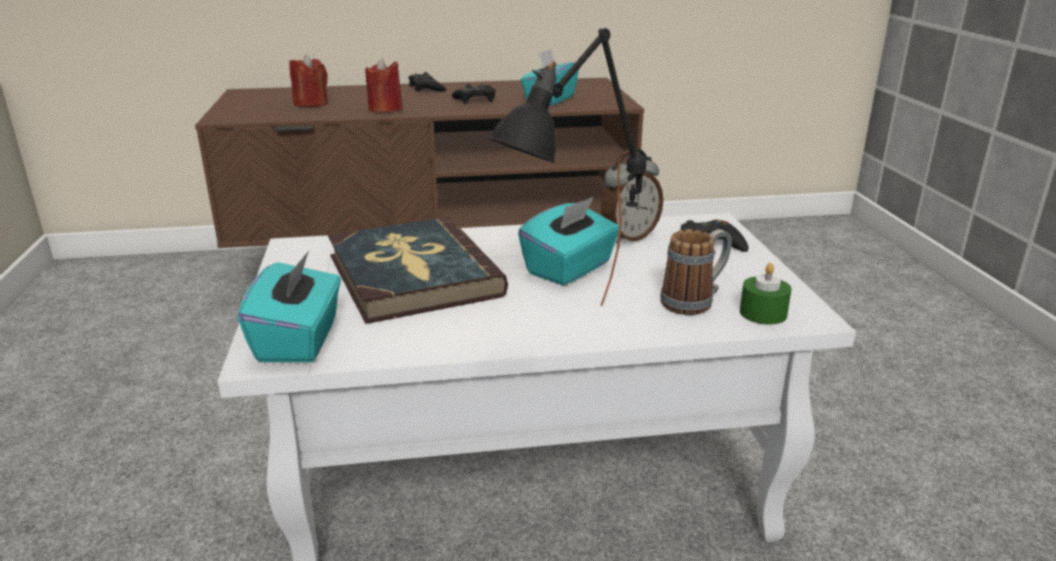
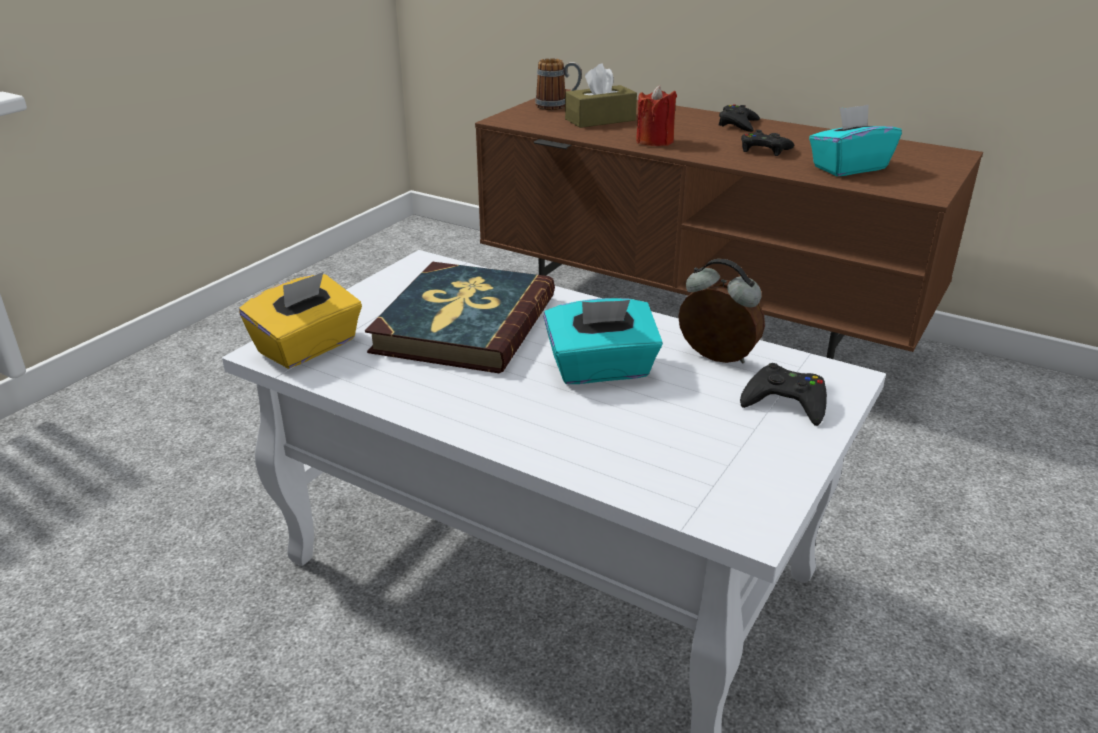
camera: 40 degrees right, 5 degrees up
turquoise tissue box [238,251,341,362] -> yellow tissue box [239,272,362,369]
red candle [289,54,328,107] -> brown tissue box [565,64,637,128]
black table lamp [488,28,647,306] -> none
alarm clock [601,149,663,244] -> alarm clock turned 150 degrees counterclockwise [678,259,765,364]
mug [660,229,732,315] -> mug moved to [535,58,582,110]
green candle [740,263,792,325] -> none

